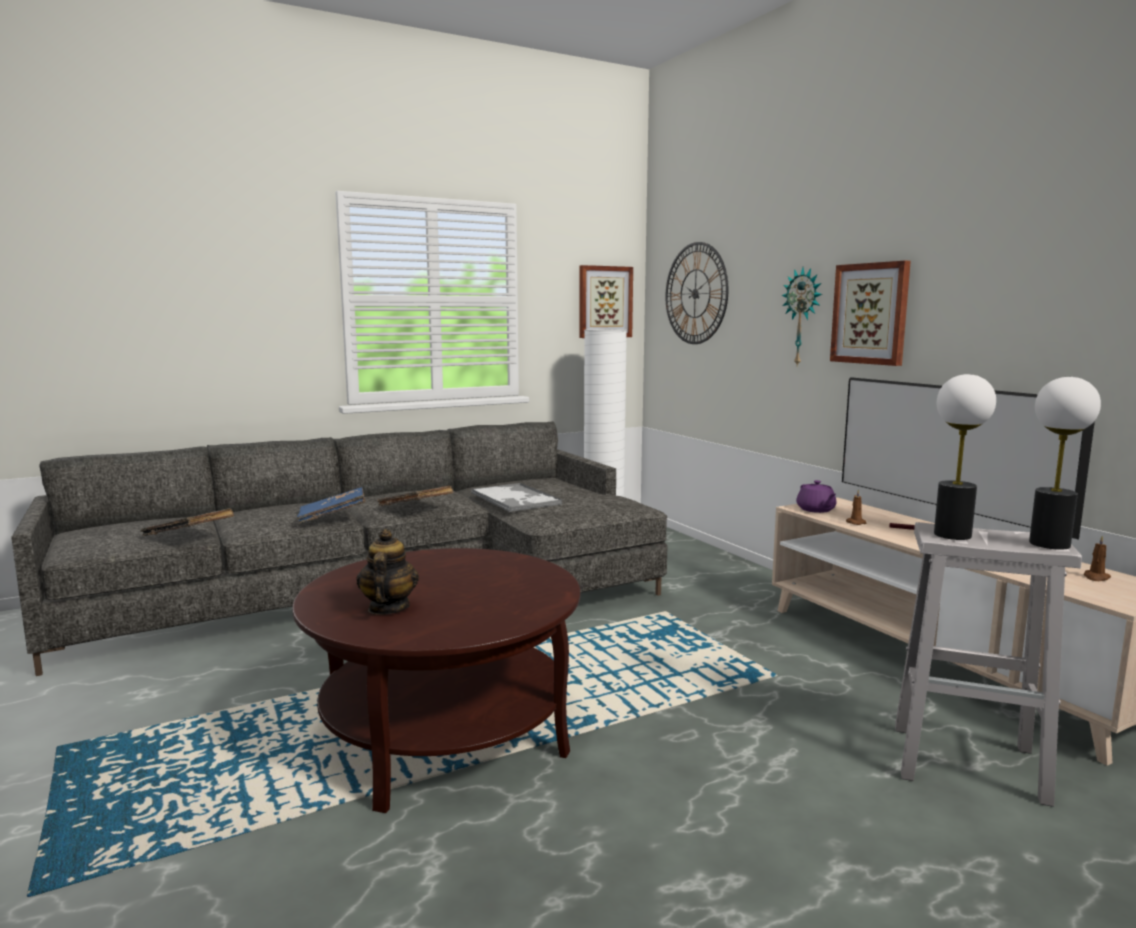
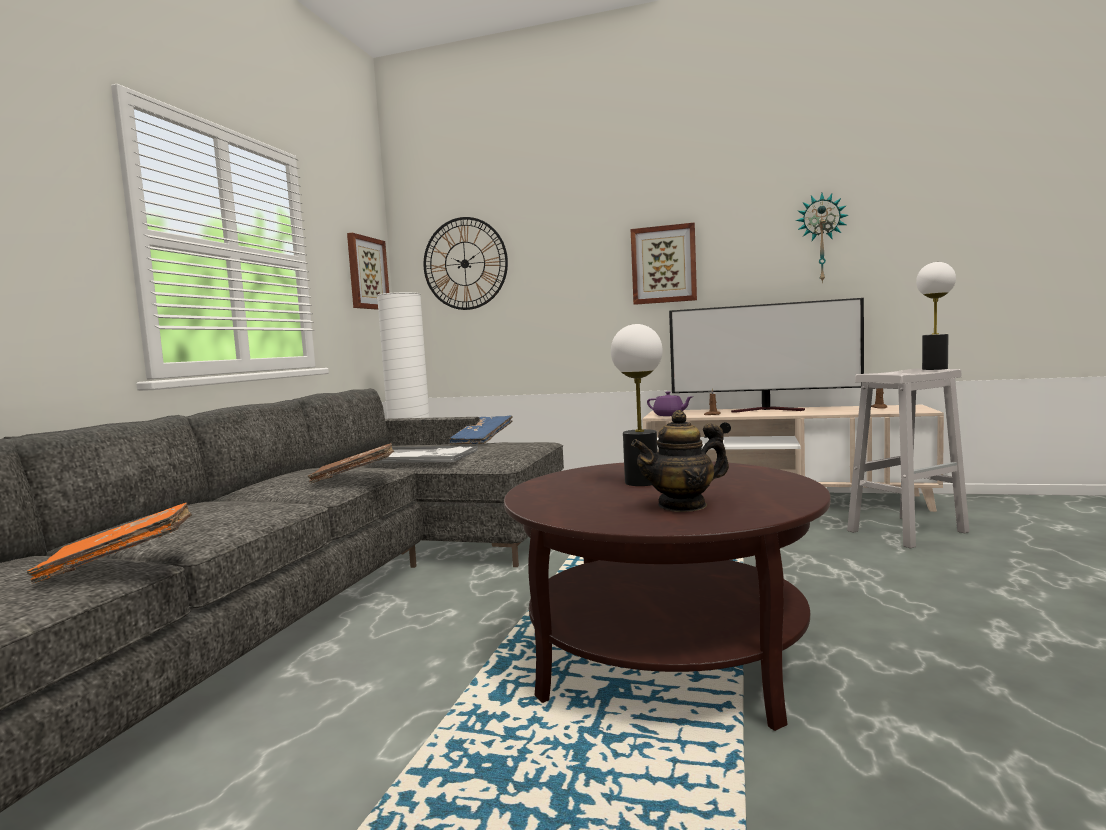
camera: 45 degrees left, 5 degrees down
black book [140,508,234,536] -> orange book [27,503,192,583]
blue book [297,487,366,523] -> blue book moved to [449,415,513,445]
teapot [356,529,419,615] -> teapot turned 60 degrees counterclockwise [631,410,729,512]
wall clock [781,267,822,366] -> wall clock moved to [796,193,848,283]
table lamp [934,374,996,540] -> table lamp moved to [611,324,663,486]

